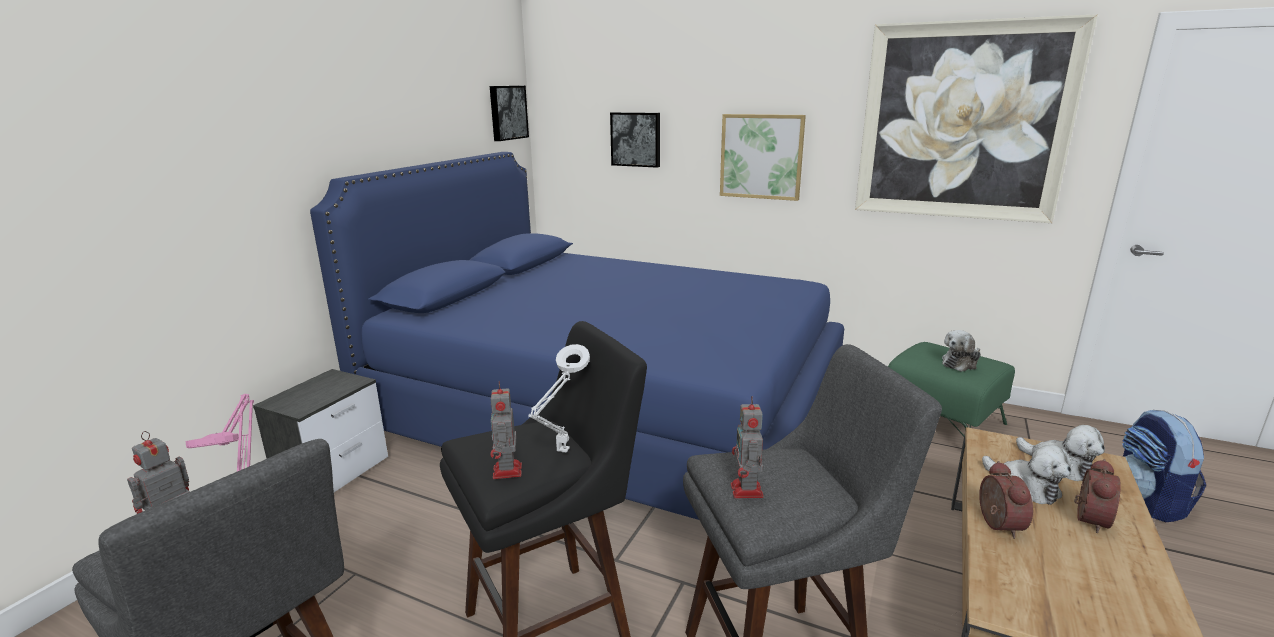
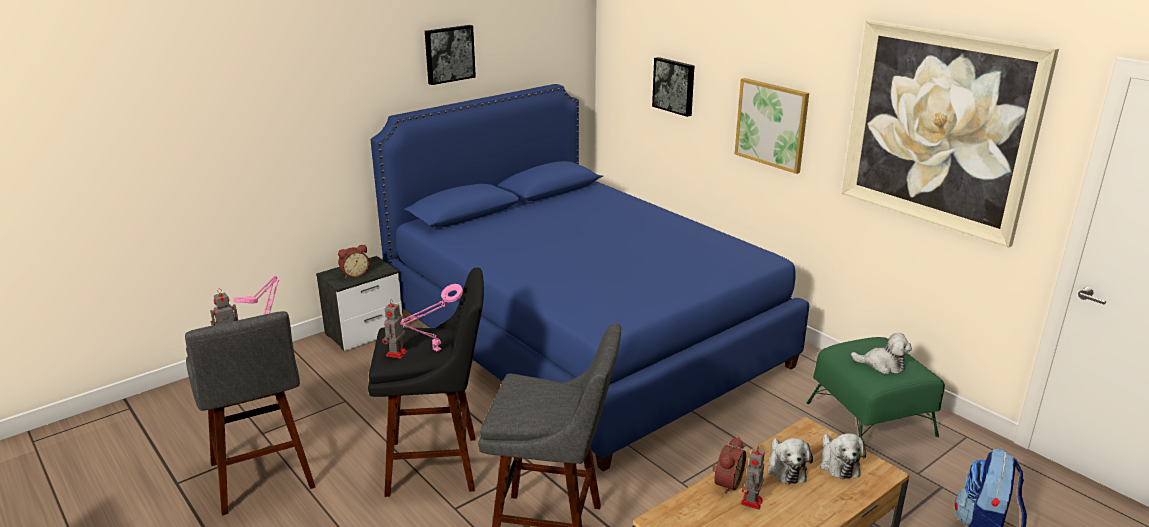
camera: 25 degrees right, 5 degrees up
picture [490,86,529,141] -> picture moved to [425,25,476,85]
white table lamp [528,344,590,452] -> pink table lamp [401,284,463,352]
toy robot [731,396,764,498] -> toy robot moved to [741,446,765,510]
plush toy [942,330,981,372] -> plush toy turned 150 degrees counterclockwise [851,333,912,374]
alarm clock [1074,459,1121,533] -> alarm clock moved to [338,245,370,279]

